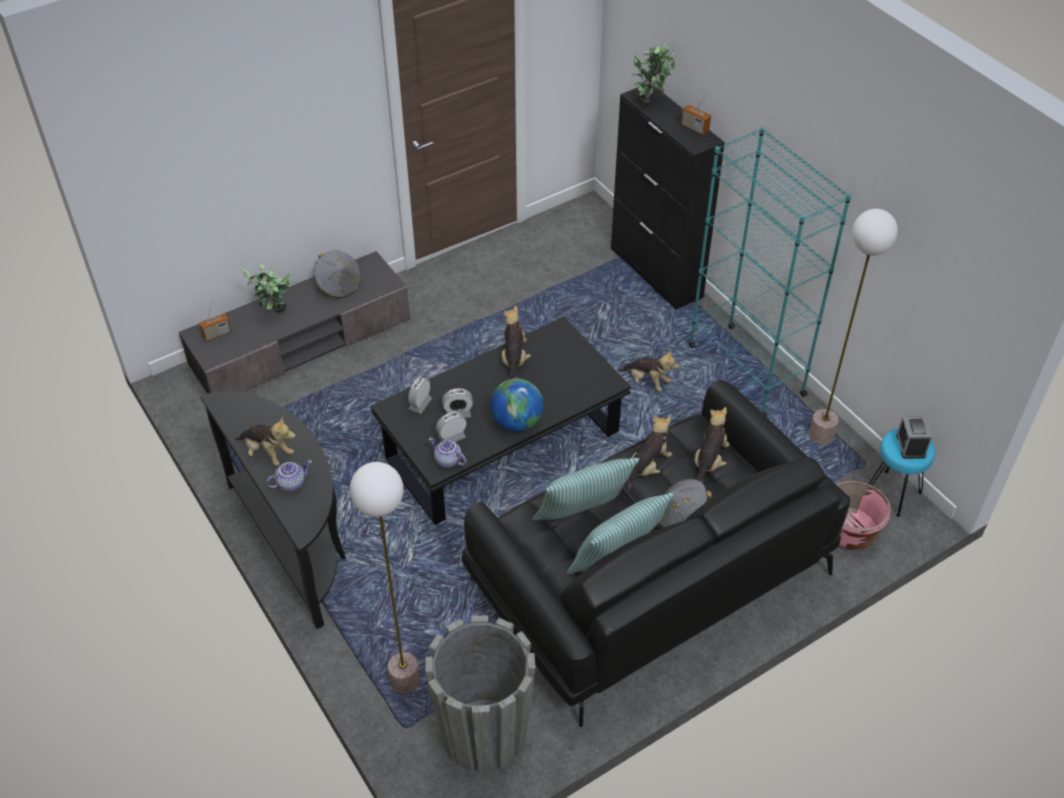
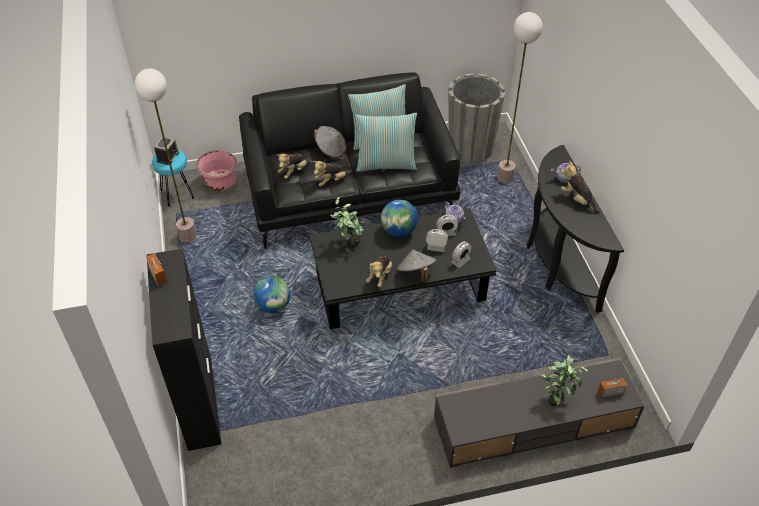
camera: 160 degrees left, 0 degrees up
grey hat [314,251,361,298] -> grey hat moved to [396,249,436,282]
plush toy [618,350,679,391] -> globe [253,276,290,313]
potted plant [632,43,676,106] -> potted plant moved to [330,197,364,246]
turquoise bookcase [689,127,851,417] -> none

